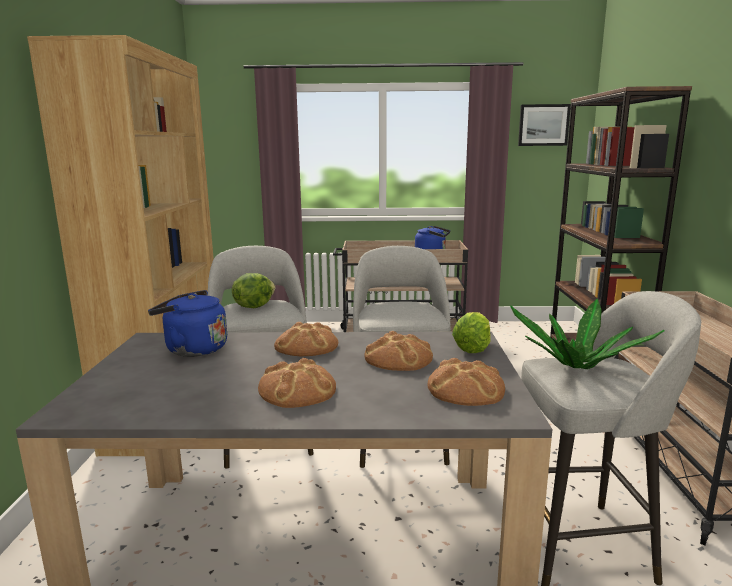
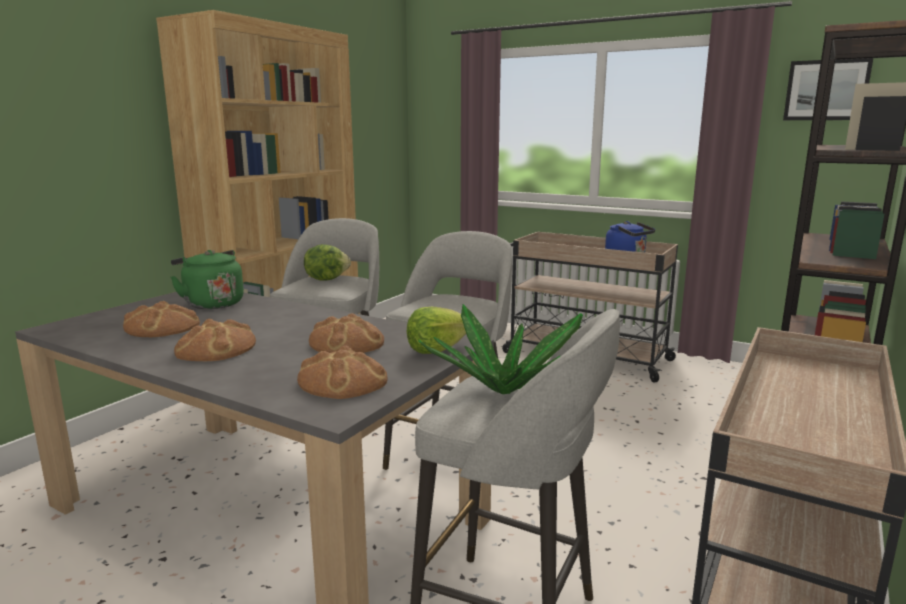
camera: 30 degrees right, 0 degrees up
blue kettle [148,290,227,357] -> green kettle [170,250,244,309]
bread [274,322,338,356] -> bread moved to [123,301,200,337]

